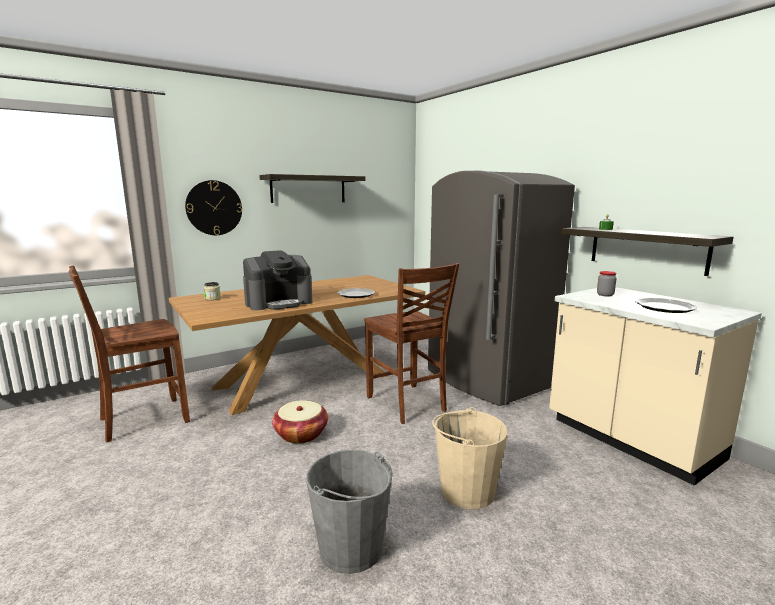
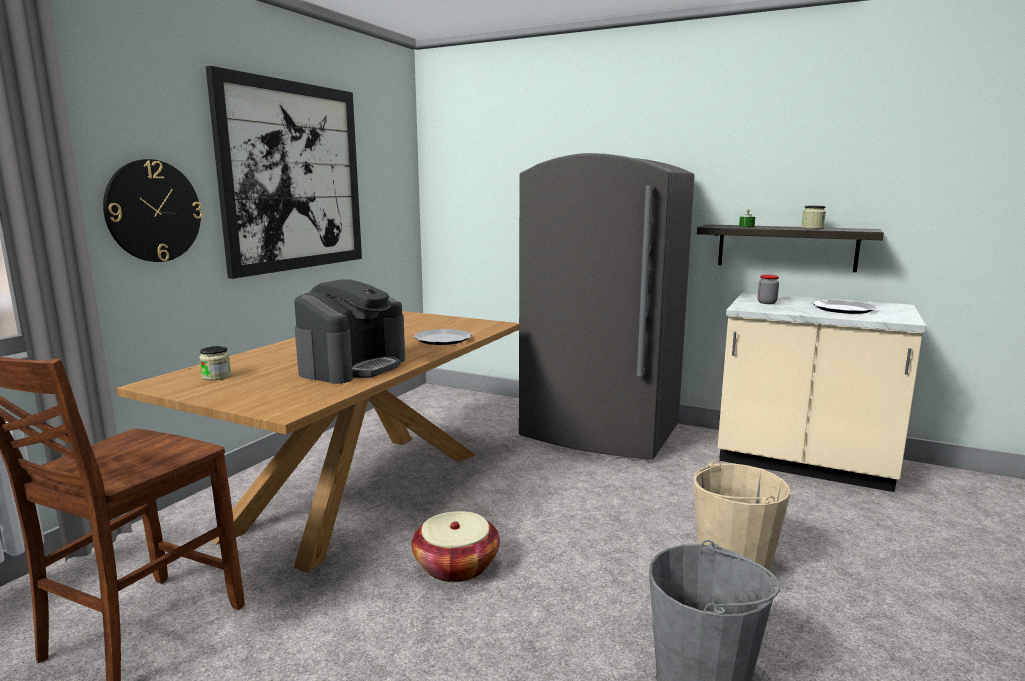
camera: 30 degrees left, 0 degrees up
shelf [259,174,365,203] -> picture [206,66,362,279]
brown chair [364,263,459,424] -> none
none -> jar [802,206,826,229]

